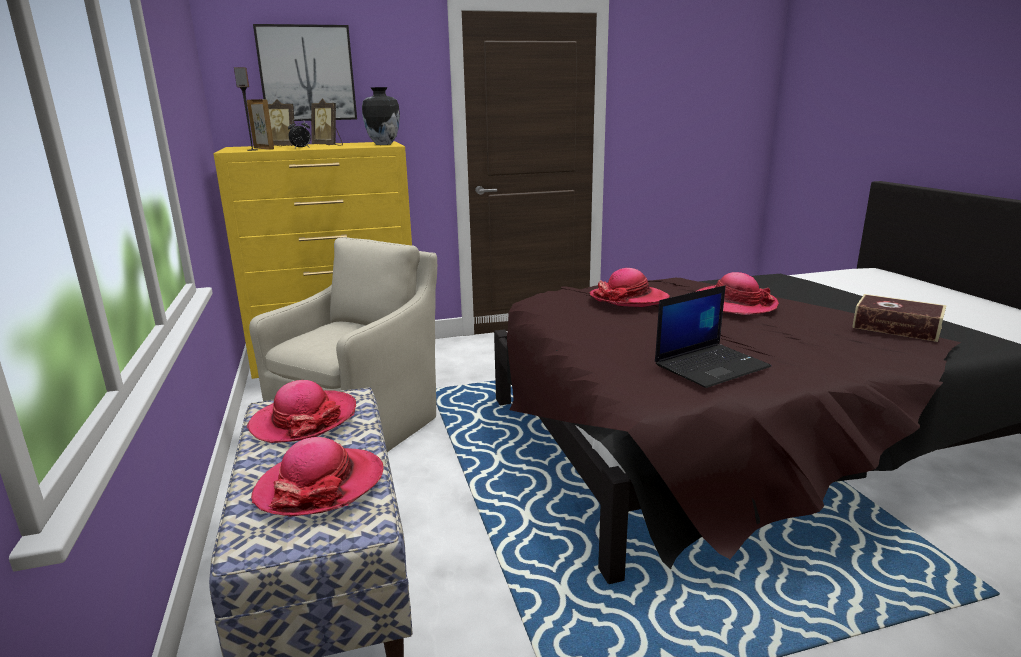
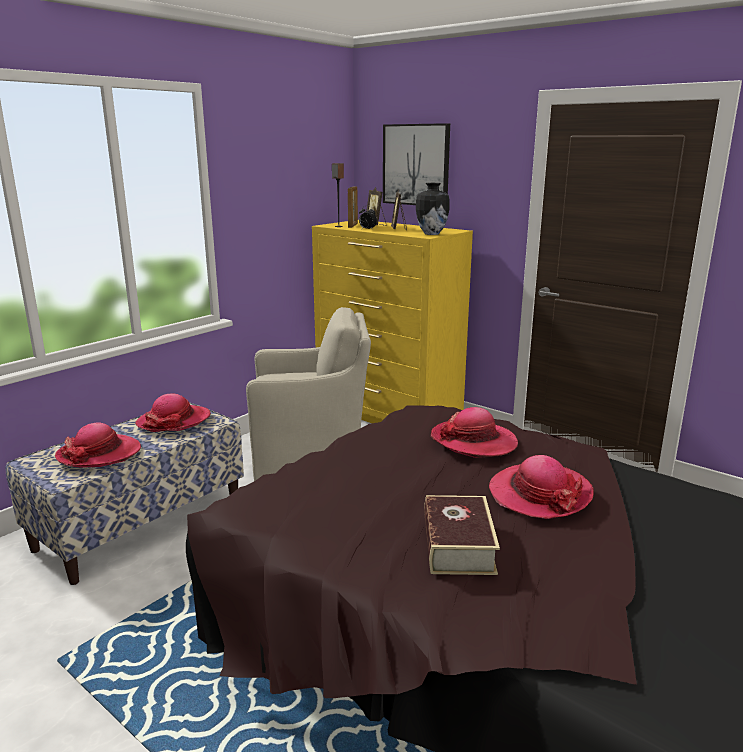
camera: 55 degrees right, 0 degrees up
laptop [655,285,771,388] -> none
book [852,294,947,342] -> book moved to [424,495,500,575]

